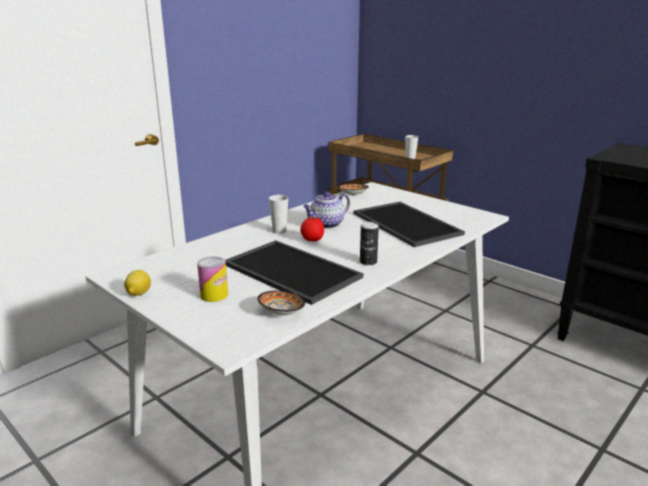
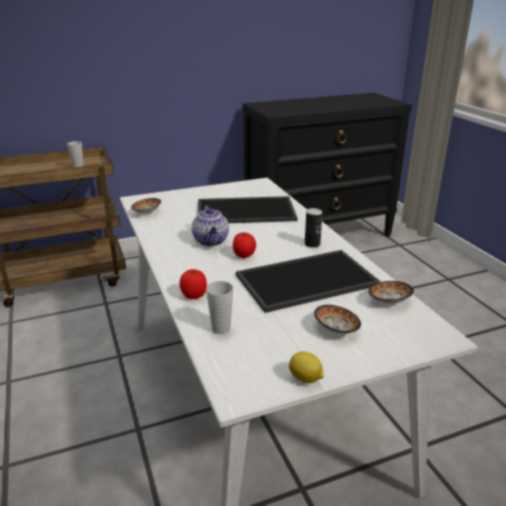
camera: 65 degrees left, 5 degrees up
can [197,256,228,302] -> bowl [314,305,361,334]
cup [269,195,288,234] -> cup moved to [206,281,233,334]
none -> tomato [179,269,207,299]

